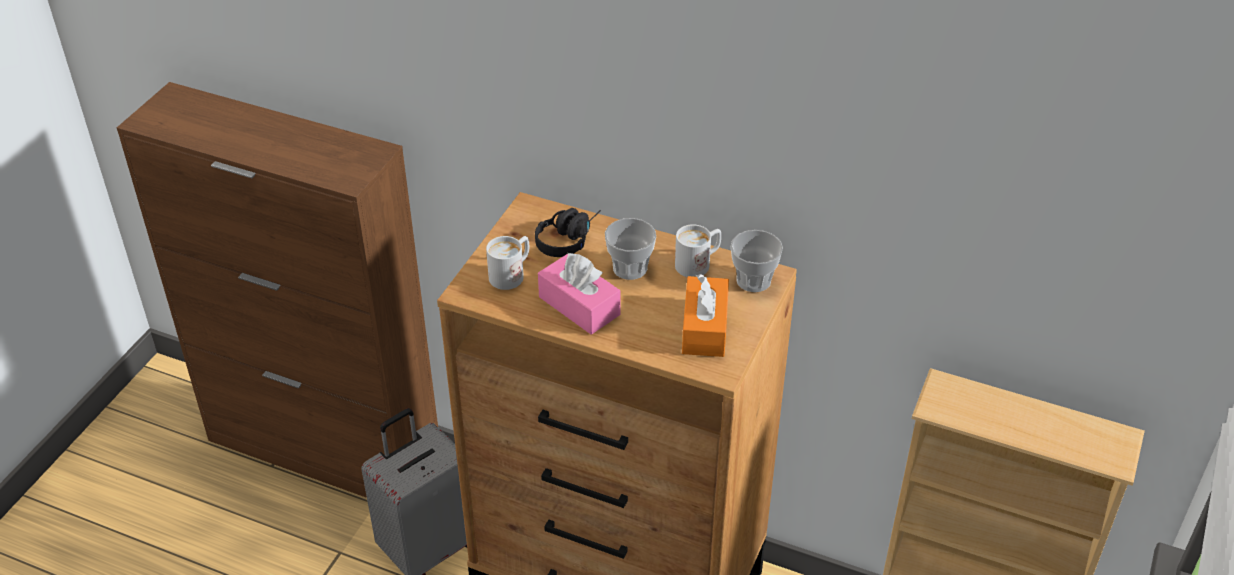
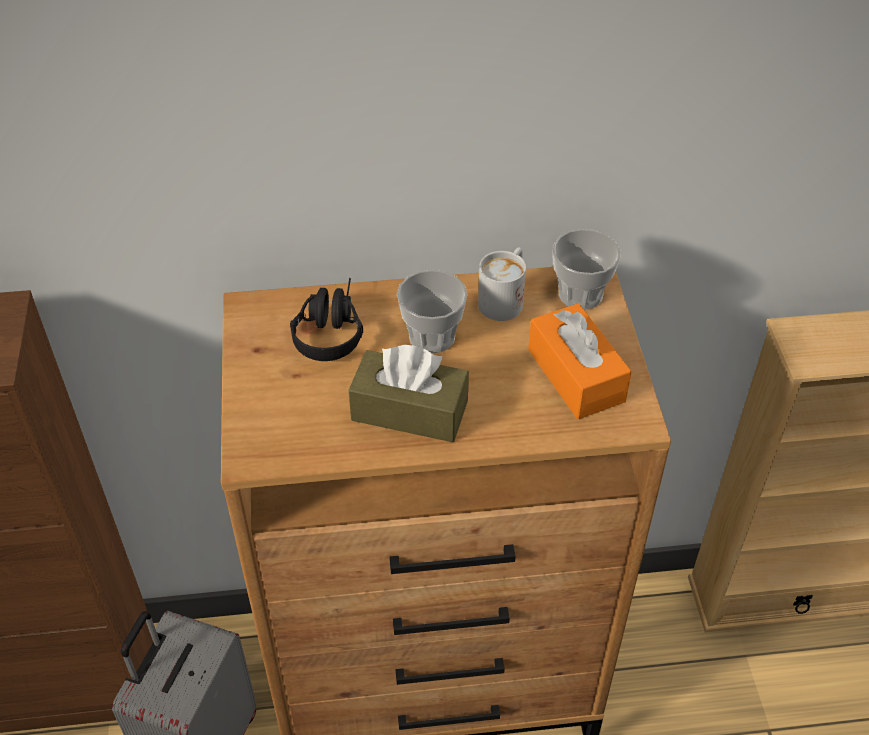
camera: 30 degrees left, 5 degrees up
white mug [486,236,529,290] -> none
pink tissue box [538,252,620,335] -> brown tissue box [349,345,469,442]

